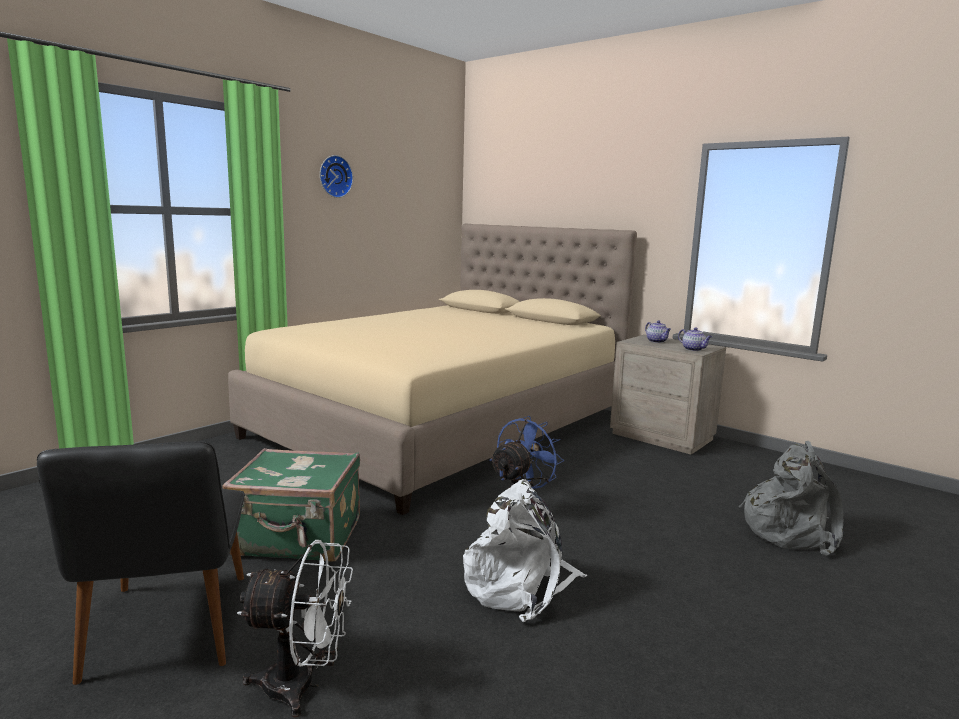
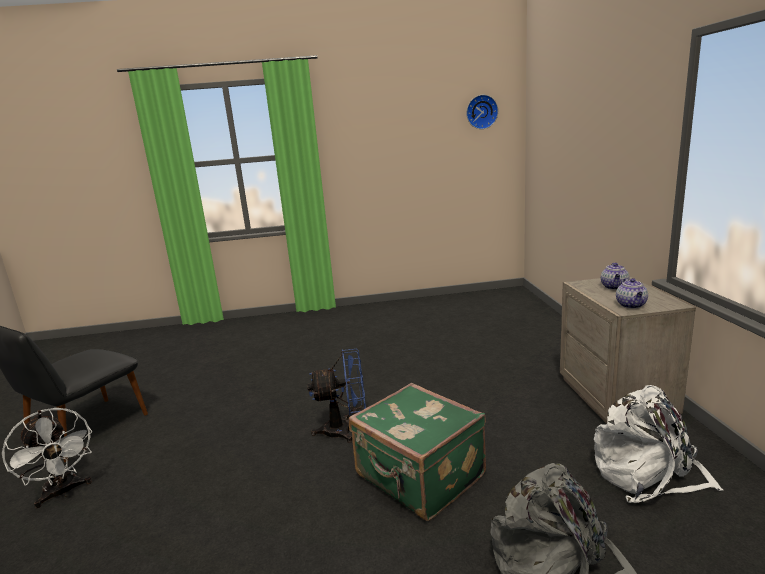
camera: 45 degrees right, 5 degrees up
green suitcase [222,448,360,562] -> green suitcase moved to [349,383,486,521]
beige bed [228,224,637,515] -> none
wall clock [320,155,353,198] -> wall clock moved to [466,95,498,129]
white backpack [463,479,588,622] -> white backpack moved to [594,385,723,503]

